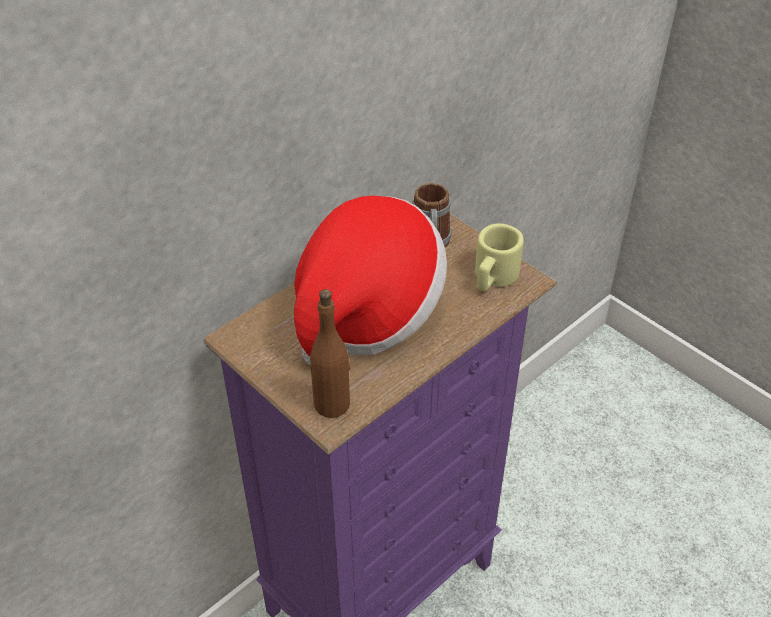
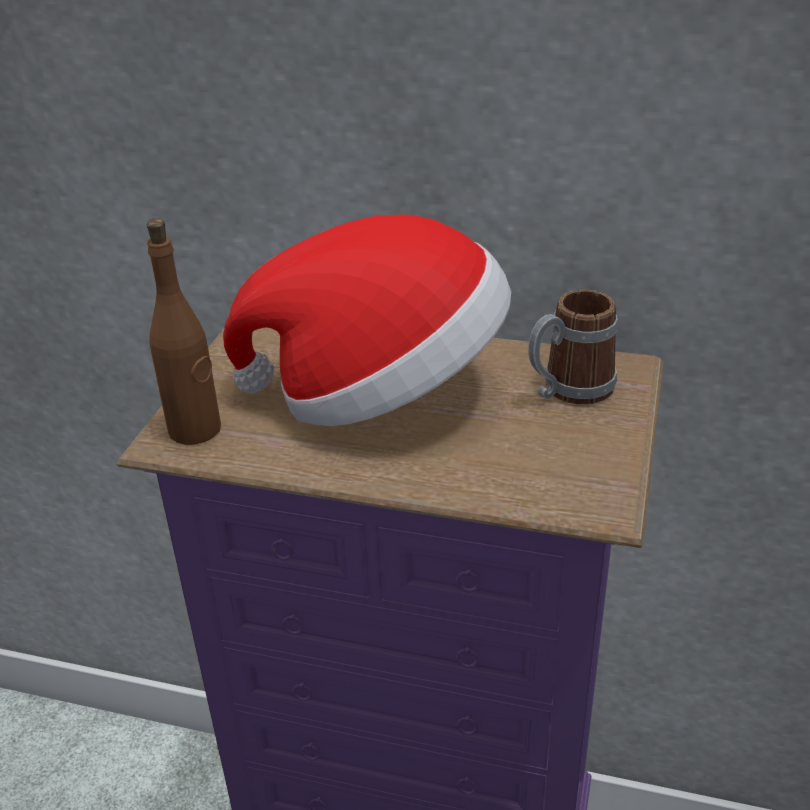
camera: 60 degrees right, 10 degrees down
beige mug [475,223,524,291] -> none

